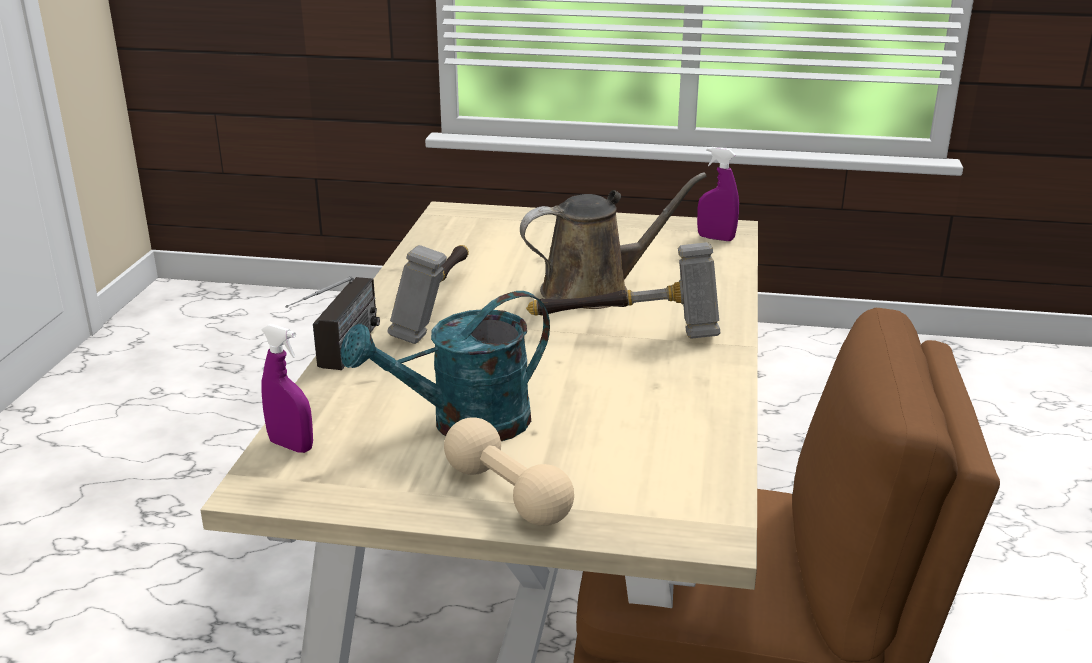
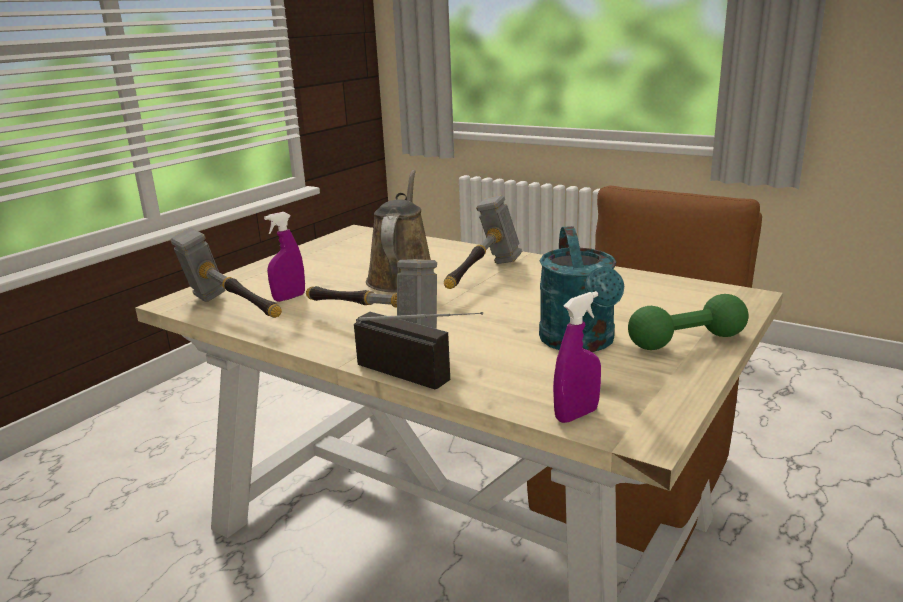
camera: 65 degrees left, 5 degrees down
beige dumbbell [444,417,574,526] -> green dumbbell [628,294,748,350]
purple spray bottle [697,147,739,241] -> purple spray bottle moved to [264,212,305,302]
none -> hammer [170,228,282,318]

